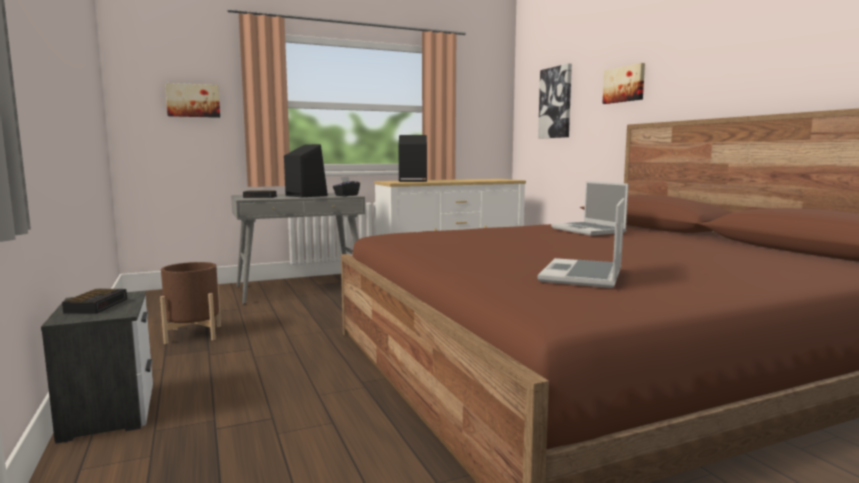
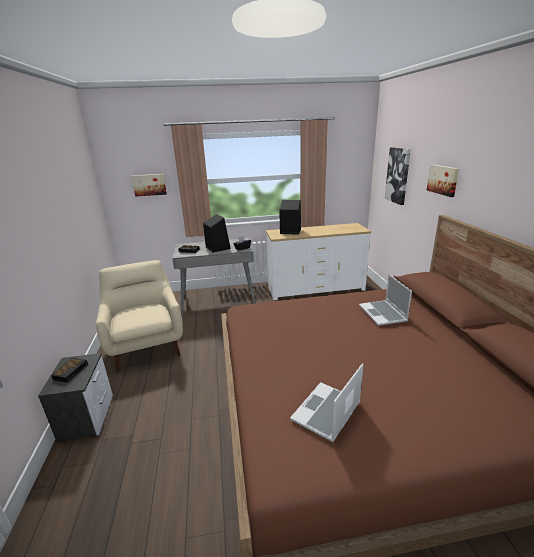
camera: 15 degrees right, 15 degrees up
brown planter [160,262,221,344] -> beige armchair [96,260,183,372]

